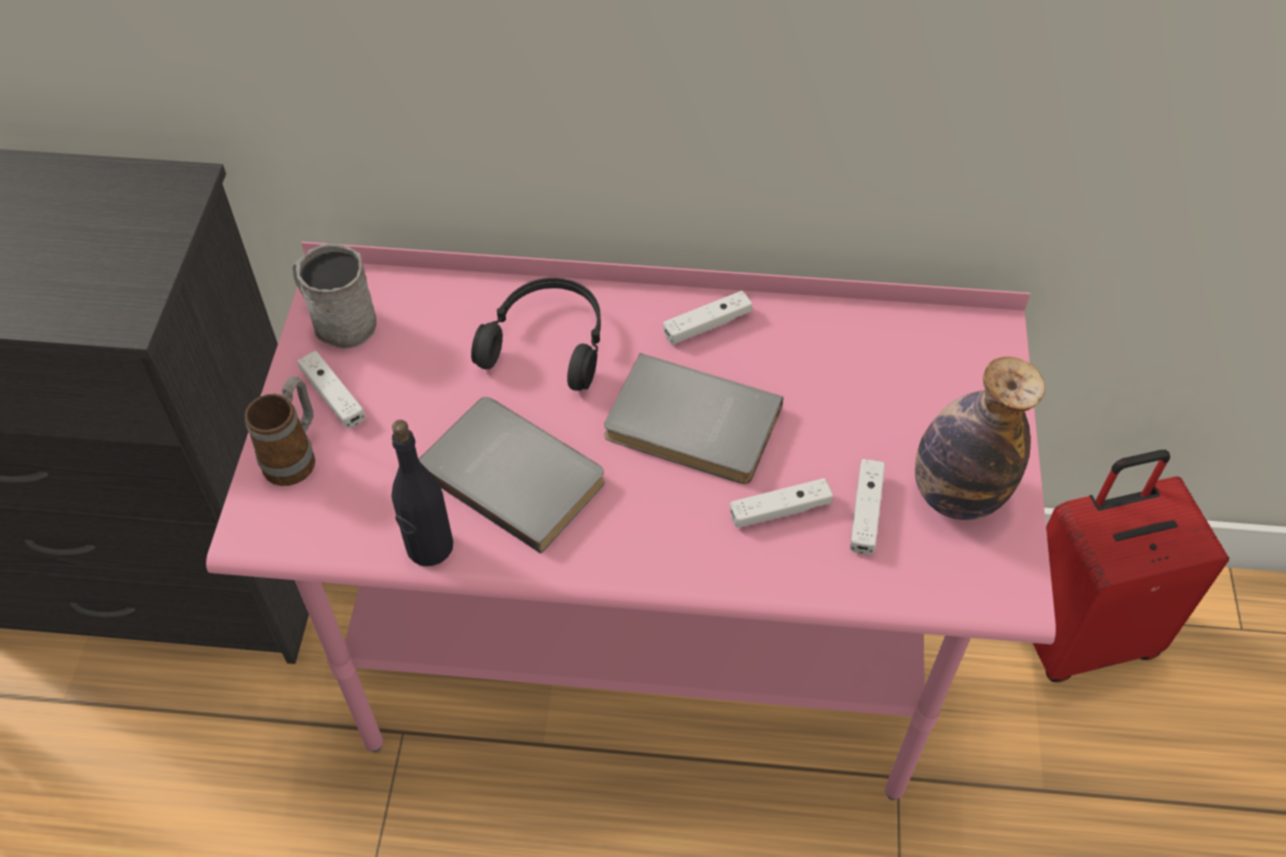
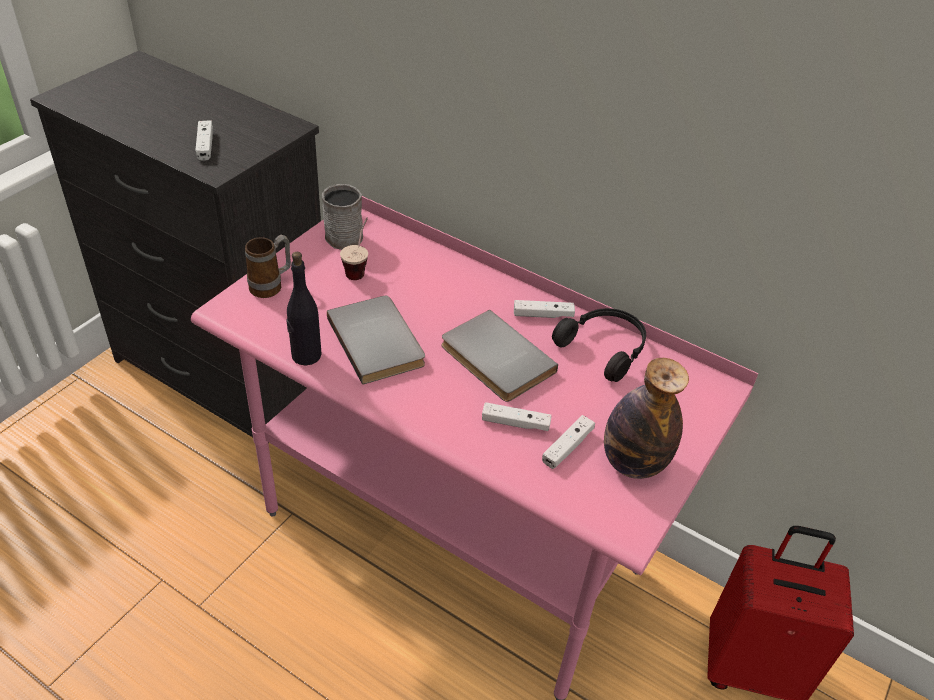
camera: 25 degrees right, 10 degrees down
white game controller [297,351,365,428] -> white game controller moved to [195,120,213,161]
black headphones [471,278,601,391] -> black headphones moved to [552,308,646,382]
none -> cup [340,217,368,280]

